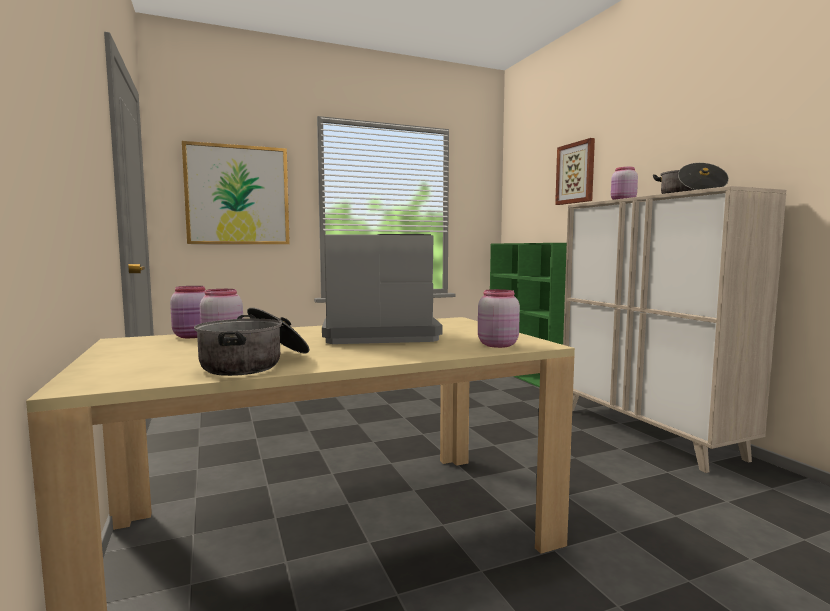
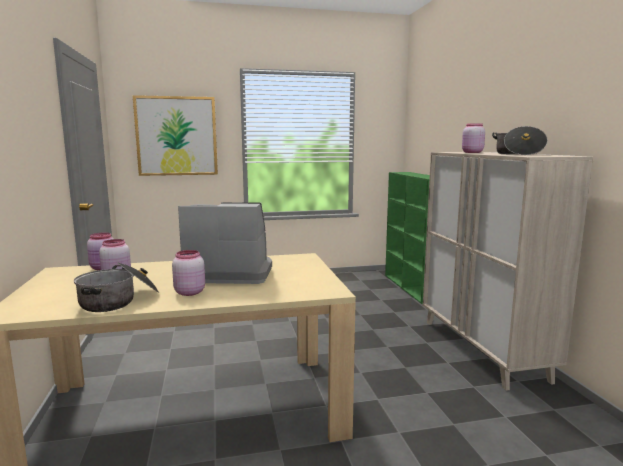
camera: 10 degrees right, 5 degrees up
pink jar [478,289,520,348] -> pink jar moved to [172,250,205,296]
picture [555,138,595,205] -> none

